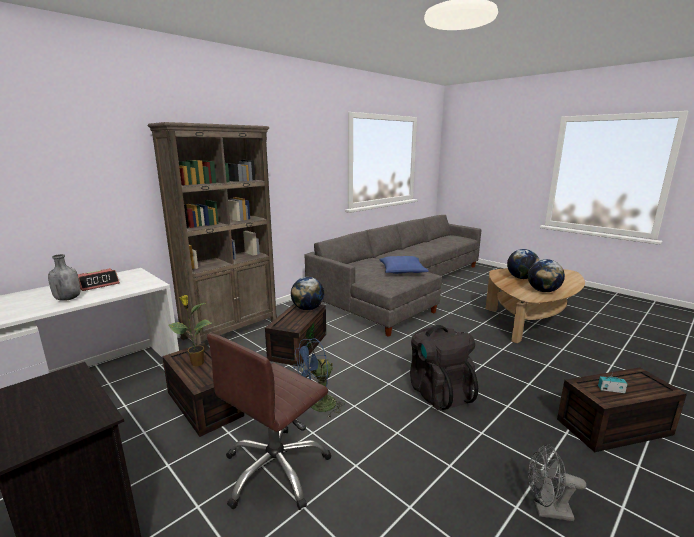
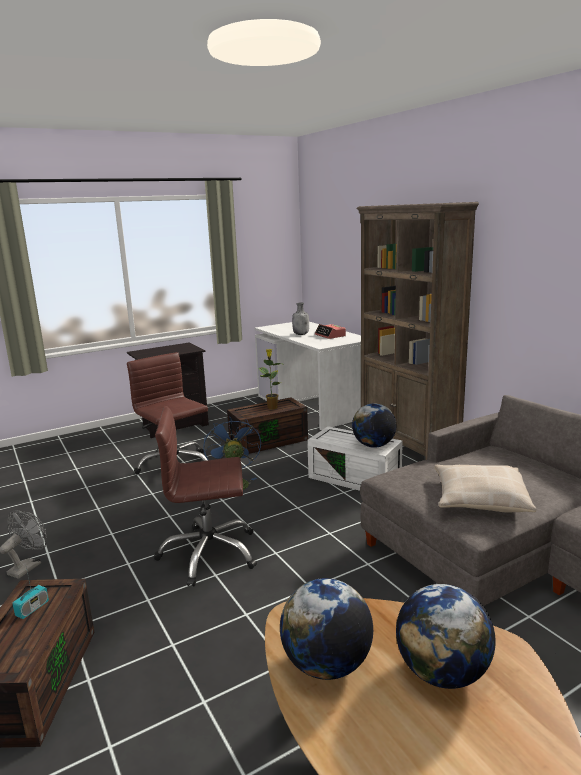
camera: 105 degrees right, 0 degrees up
brown storage box [265,304,326,366] -> white storage box [307,426,403,491]
blue pillow [380,256,429,274] -> beige pillow [434,465,536,512]
black backpack [410,325,478,411] -> brown office chair [154,406,257,586]

